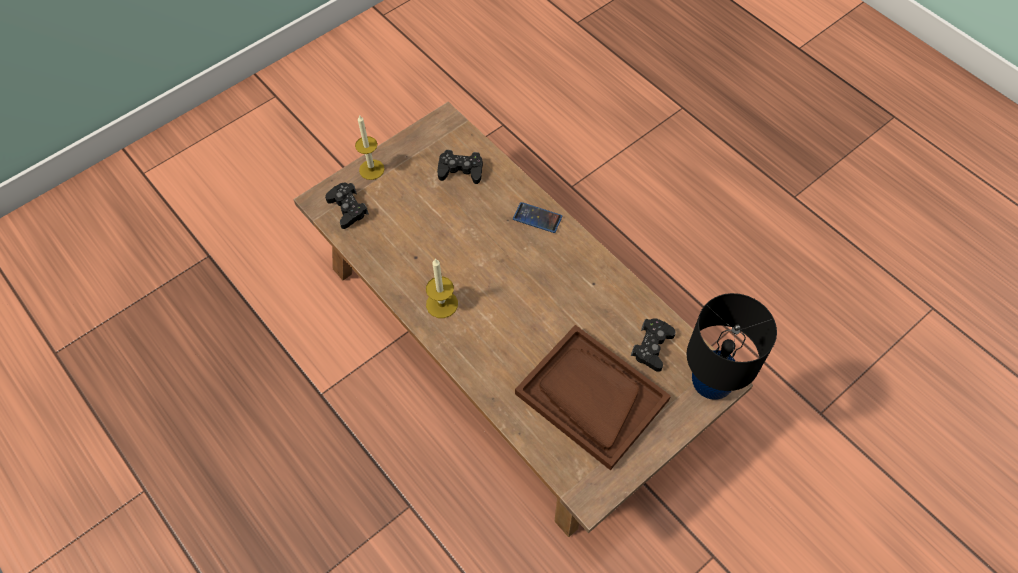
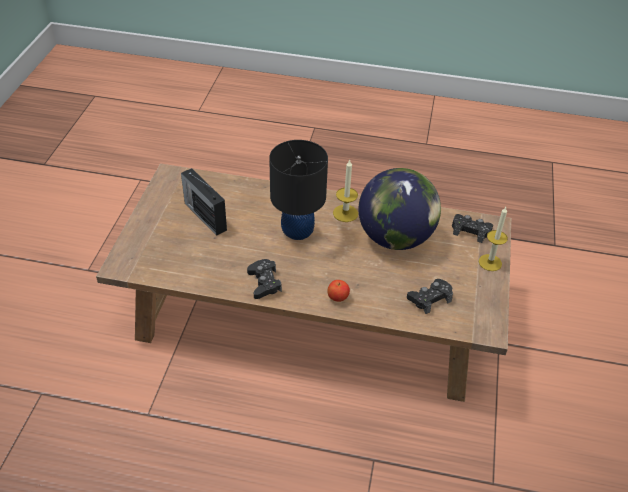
camera: 140 degrees right, 15 degrees down
phone [513,202,563,233] -> apple [328,280,350,302]
brown tray [515,325,671,470] -> radio [181,168,227,236]
black game controller [631,318,676,372] -> black game controller moved to [247,259,282,299]
black table lamp [687,293,777,400] -> black table lamp moved to [269,140,328,240]
none -> globe [359,168,441,250]

